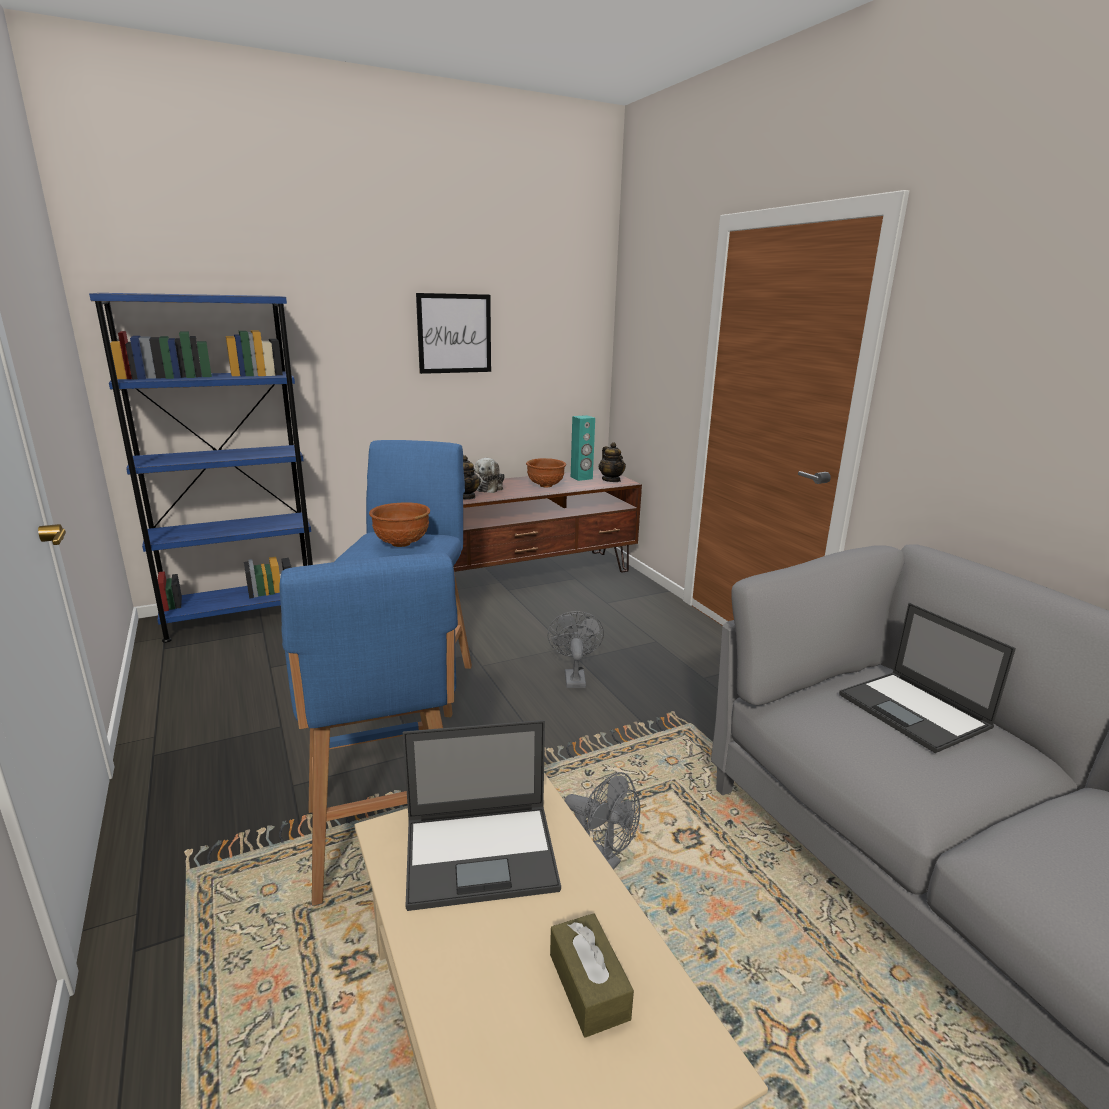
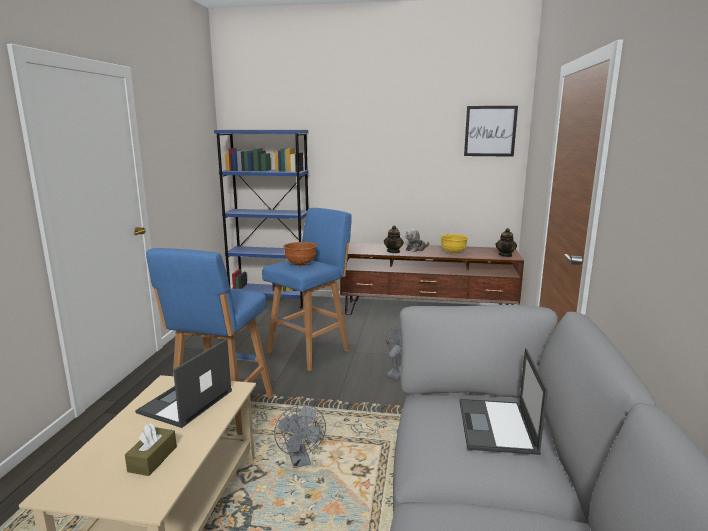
camera: 35 degrees right, 5 degrees down
laptop [403,720,561,911] -> laptop turned 90 degrees clockwise [135,338,232,428]
picture [416,293,491,374] -> picture moved to [464,106,518,157]
brown bowl [526,458,566,488] -> yellow bowl [441,234,468,254]
turquoise speaker [571,415,595,481] -> none

